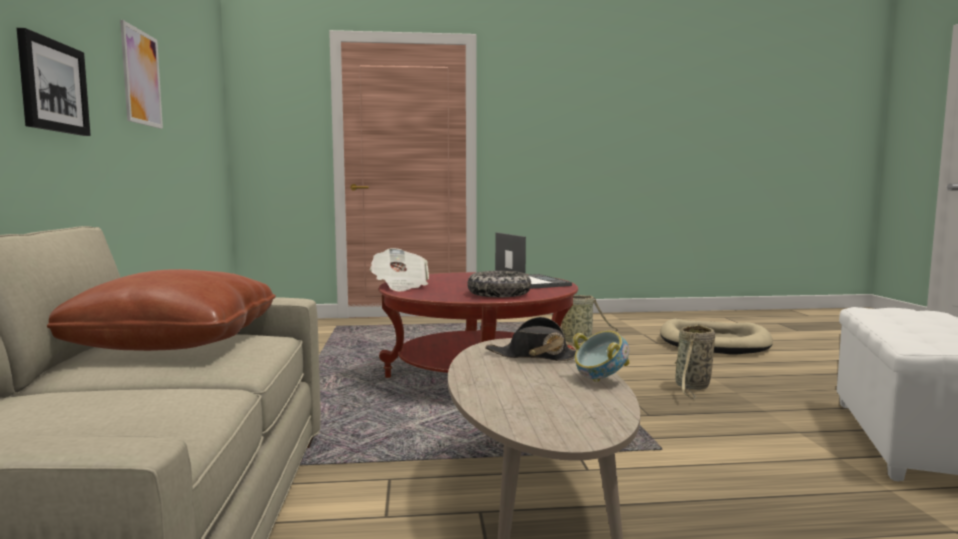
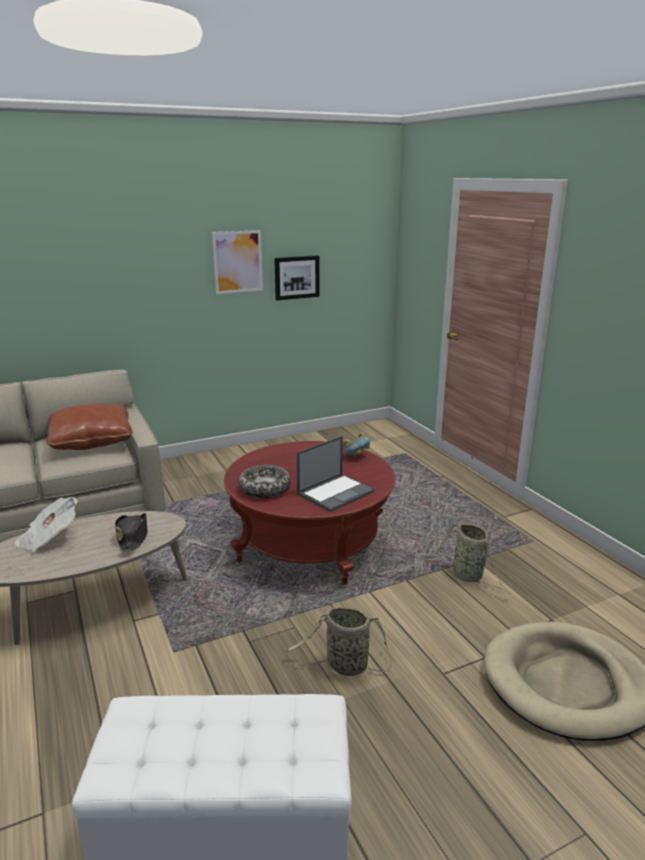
camera: 70 degrees right, 15 degrees up
picture [17,28,91,136] -> picture moved to [274,255,319,300]
newspaper [370,248,429,291] -> newspaper moved to [15,497,78,552]
bowl [572,330,629,382] -> bowl moved to [344,433,370,456]

